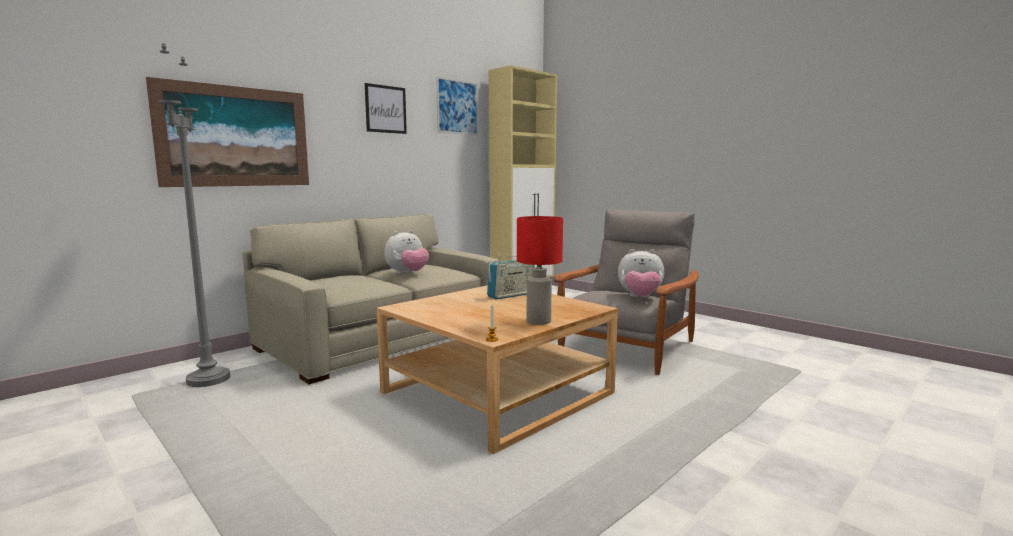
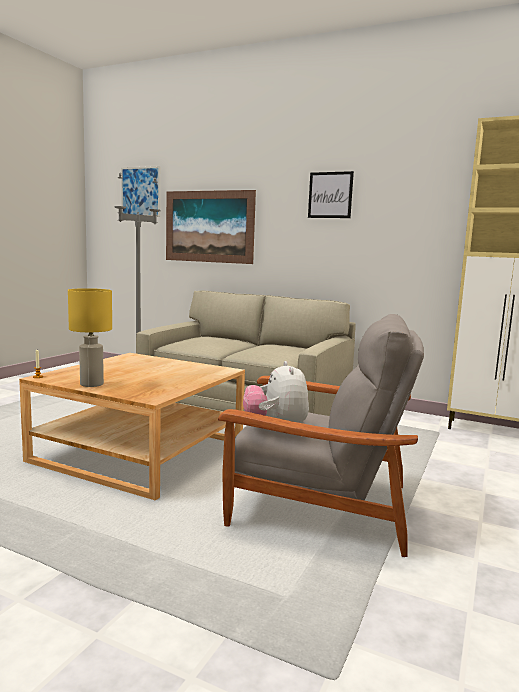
camera: 70 degrees right, 0 degrees up
plush toy [384,230,429,274] -> none
picture [436,77,478,135] -> picture moved to [121,166,160,217]
radio [487,254,534,299] -> none
red table lamp [517,216,563,325] -> yellow table lamp [68,288,112,387]

